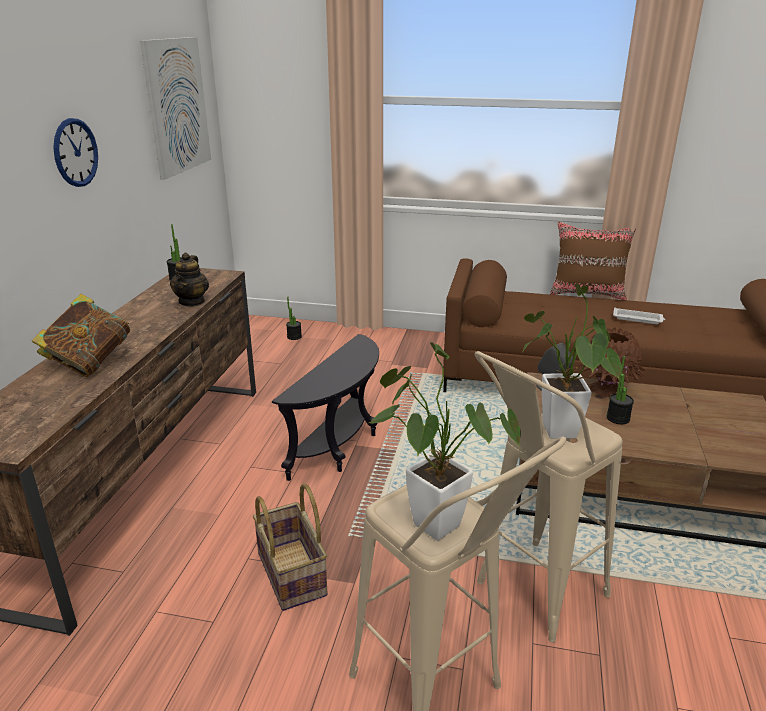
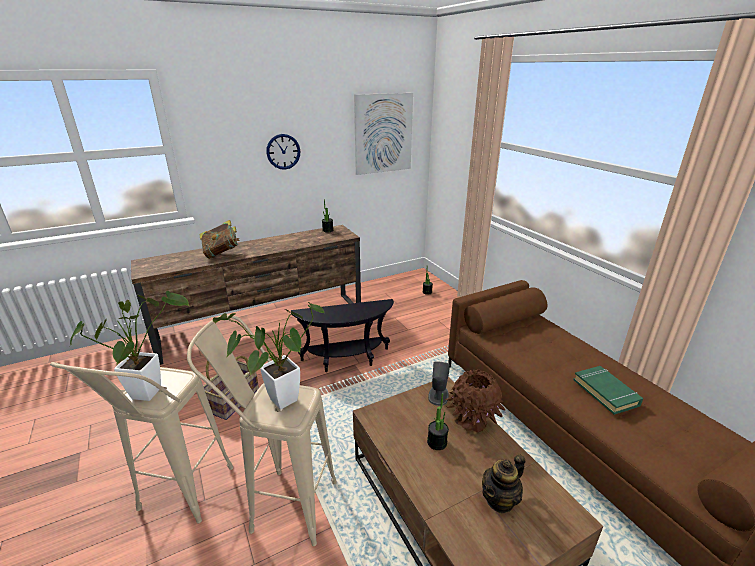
camera: 50 degrees right, 0 degrees up
teapot [170,253,209,307] -> teapot moved to [482,455,525,513]
brown pillow [550,222,636,301] -> none
white tray [613,308,665,324] -> green book [573,366,643,415]

